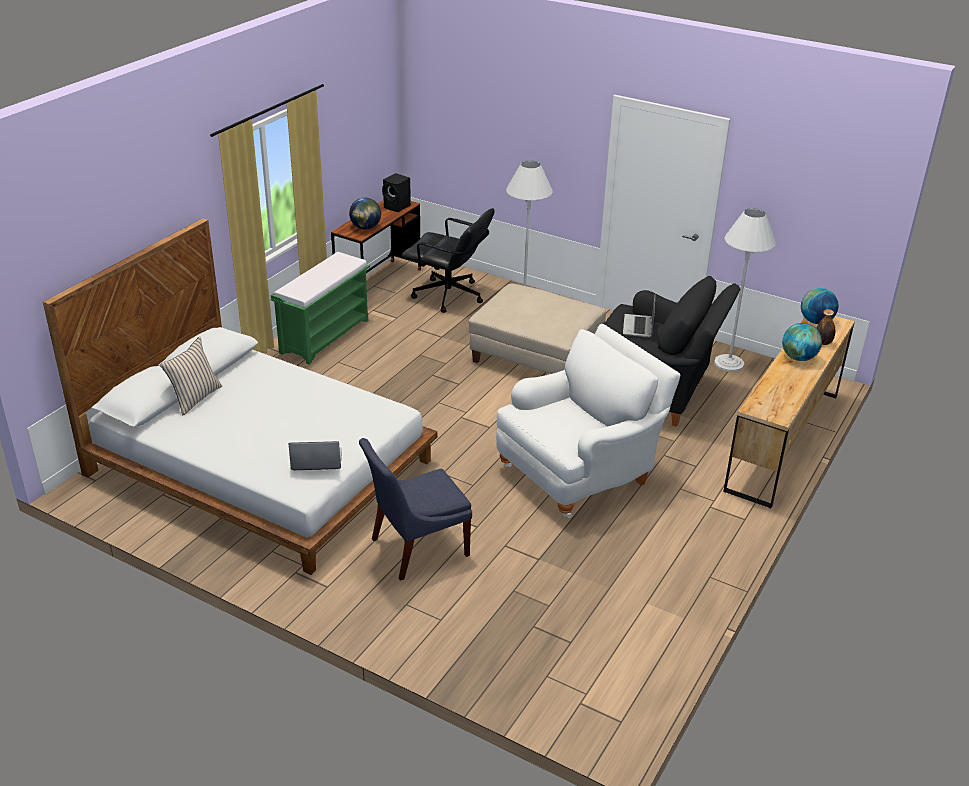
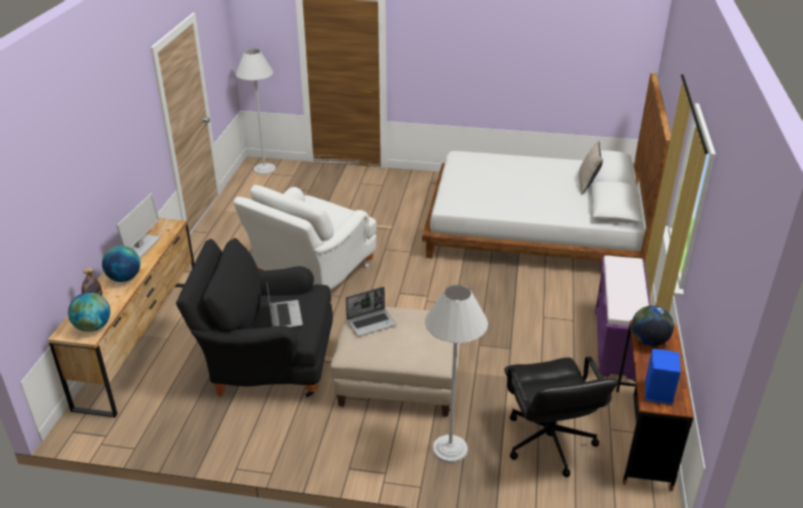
camera: 160 degrees right, 0 degrees up
green bench [271,252,370,364] -> purple bench [595,255,651,382]
laptop [288,441,342,470] -> laptop moved to [346,287,396,336]
blue chair [359,438,472,581] -> none
black speaker [382,173,411,212] -> blue speaker [645,349,681,404]
black office chair [402,208,495,313] -> black office chair turned 105 degrees counterclockwise [505,357,618,477]
white floor lamp [714,208,776,372] -> white floor lamp moved to [236,49,276,175]
none -> monitor [116,193,160,258]

